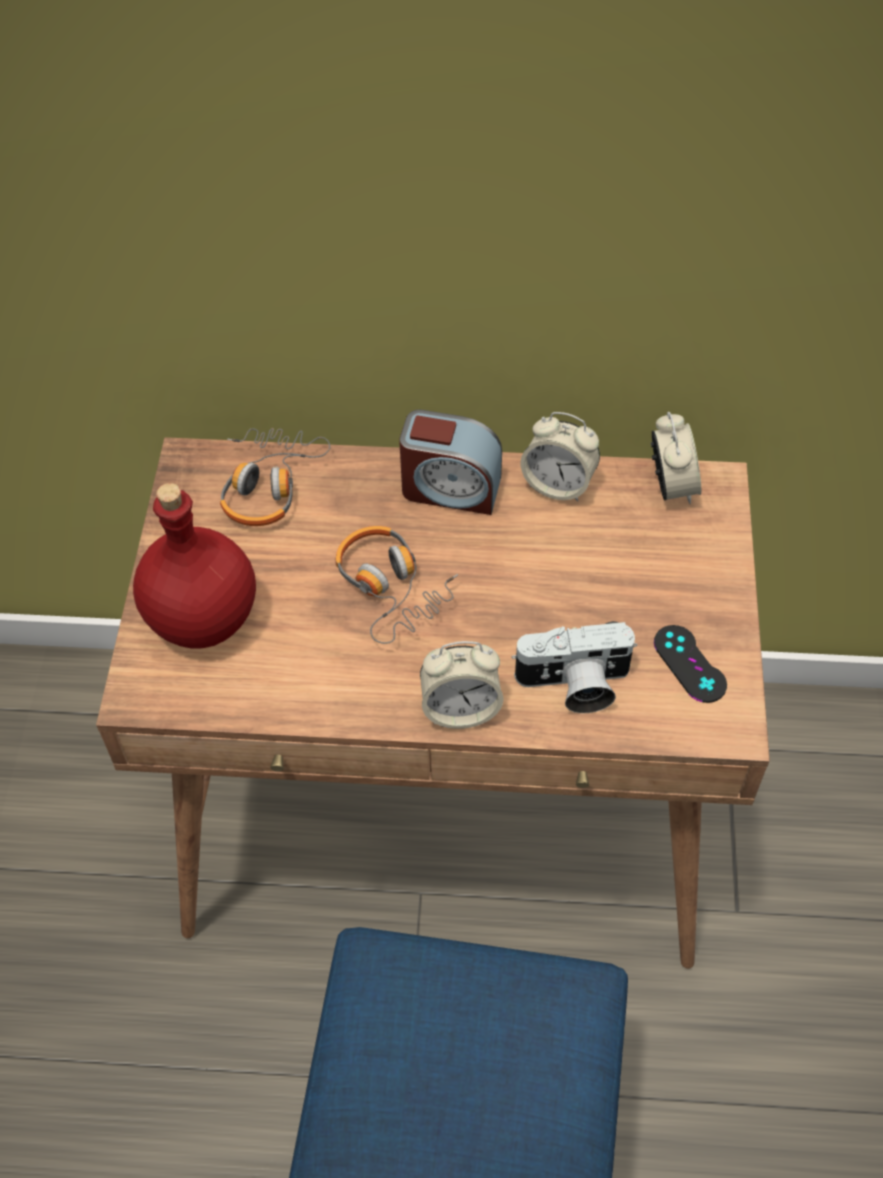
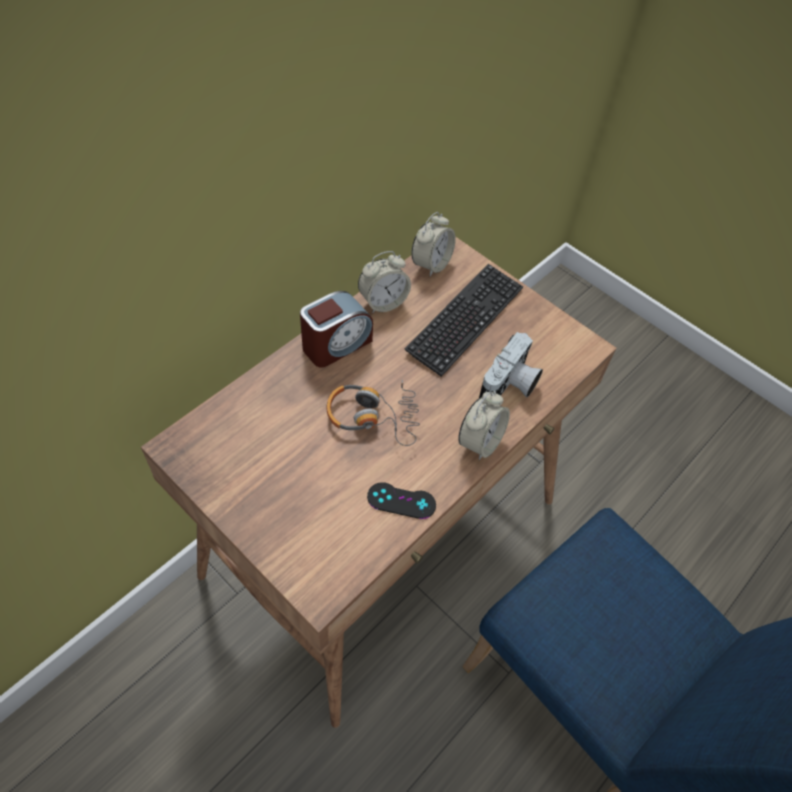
camera: 55 degrees left, 0 degrees up
red bottle [133,483,256,649] -> none
headphones [220,428,330,526] -> none
alarm clock [651,412,701,504] -> alarm clock turned 90 degrees clockwise [411,212,456,277]
black game controller [654,625,727,703] -> black game controller moved to [367,482,436,519]
none -> keyboard [404,264,523,377]

